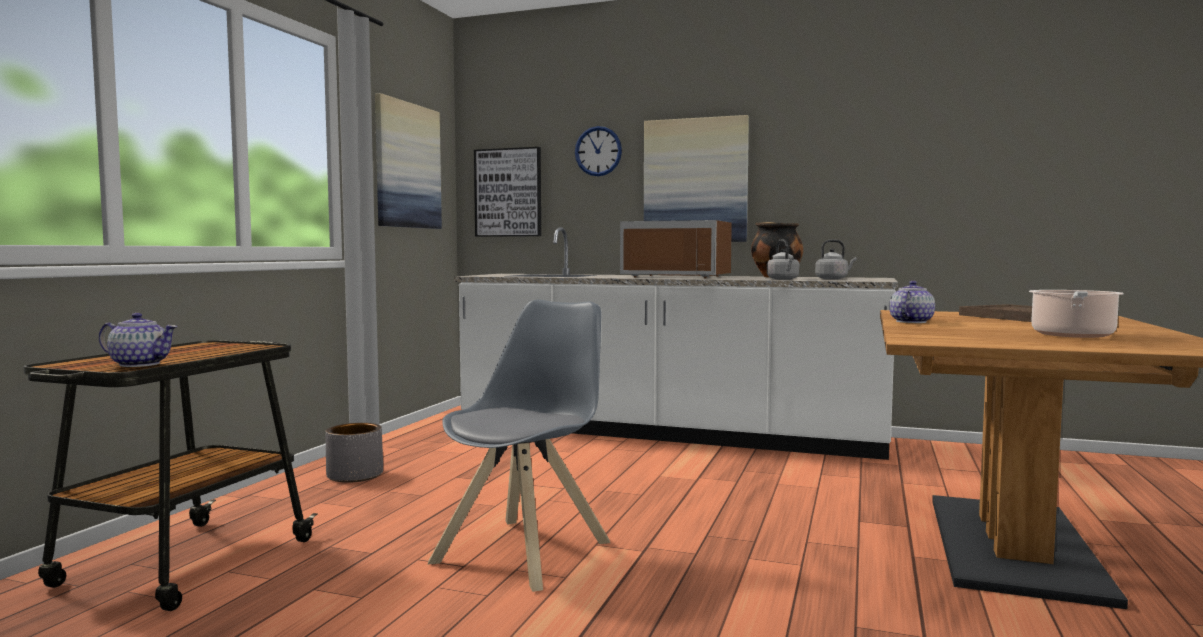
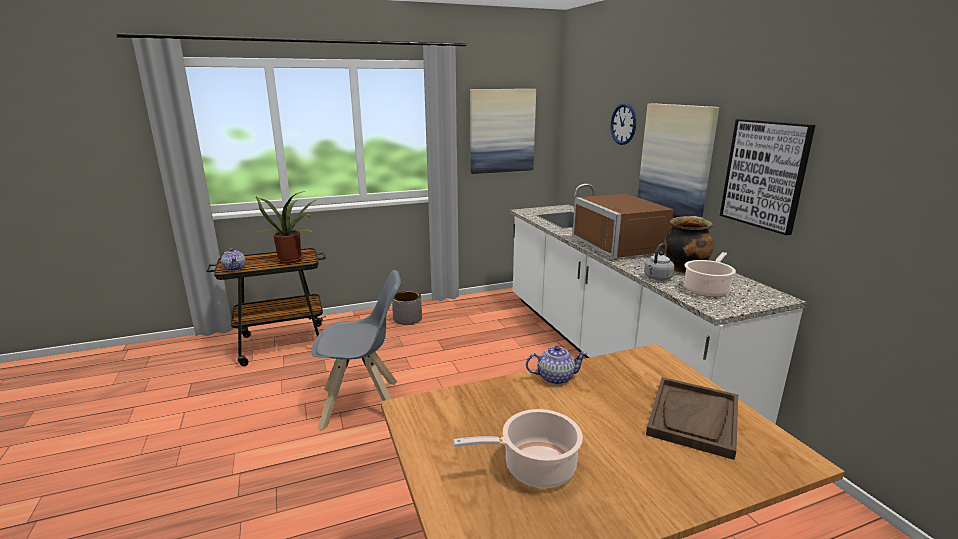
camera: 50 degrees right, 15 degrees up
picture [474,147,541,237] -> picture moved to [720,119,815,235]
grey kettle [815,240,857,279] -> cooking pot [684,252,736,297]
none -> potted plant [253,191,316,264]

